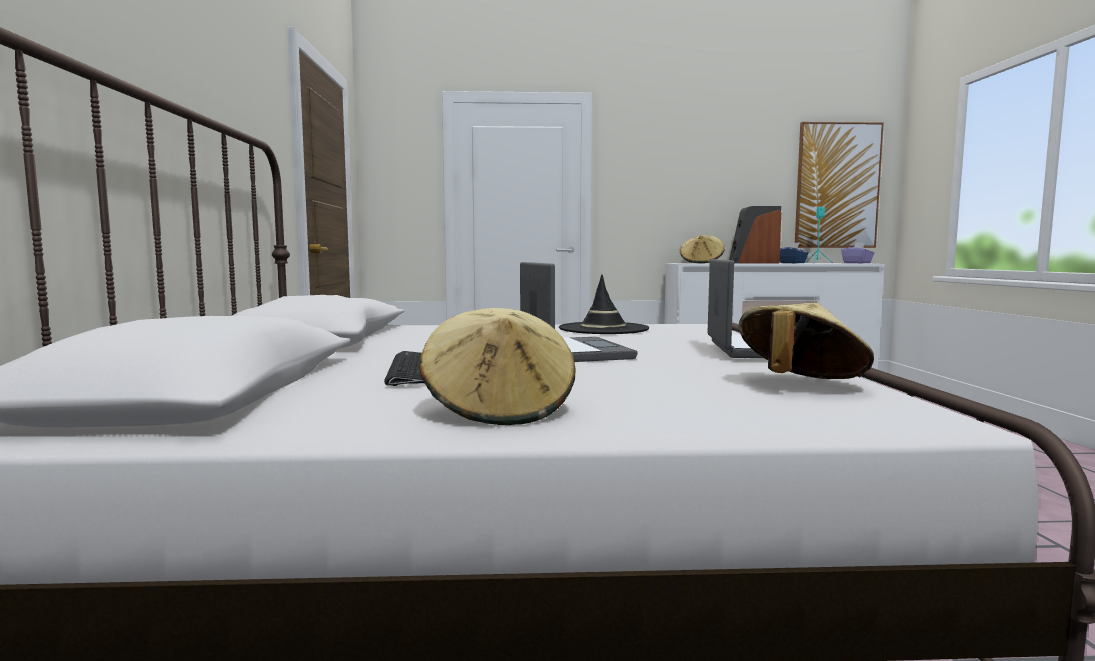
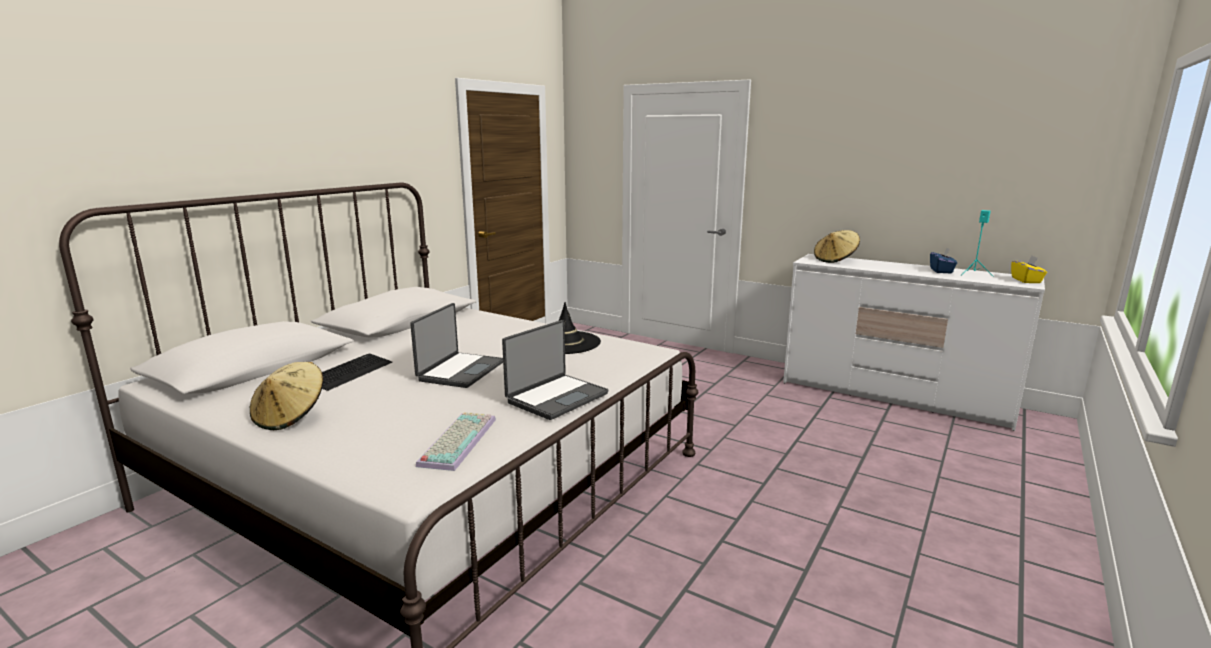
camera: 35 degrees right, 10 degrees up
speaker [729,206,781,264] -> none
beige hat [739,303,874,379] -> keyboard [416,412,496,471]
picture [795,122,884,248] -> none
purple tissue box [841,242,874,263] -> yellow tissue box [1011,256,1047,283]

